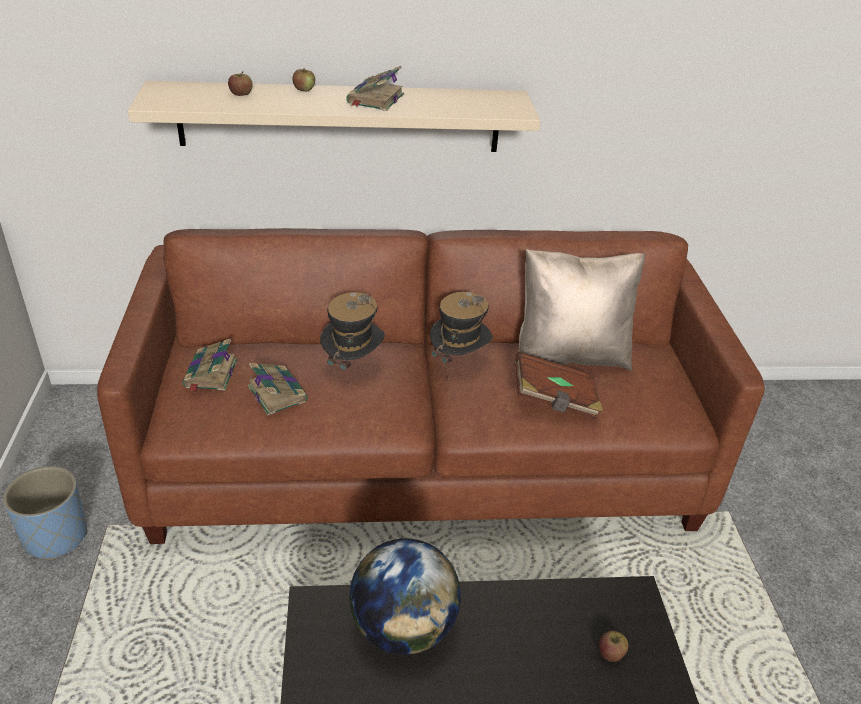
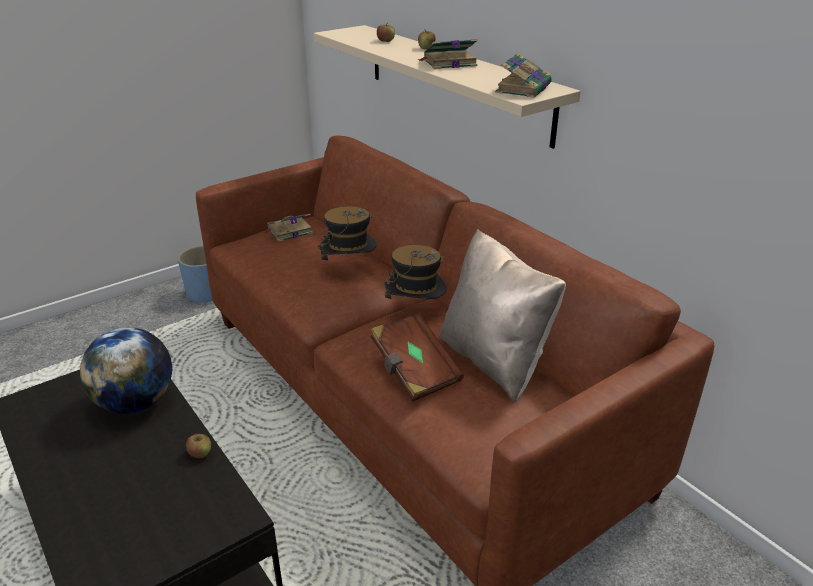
camera: 60 degrees right, 5 degrees down
book [248,363,308,415] -> book moved to [495,53,552,98]
apple [599,631,628,662] -> apple moved to [186,434,211,458]

